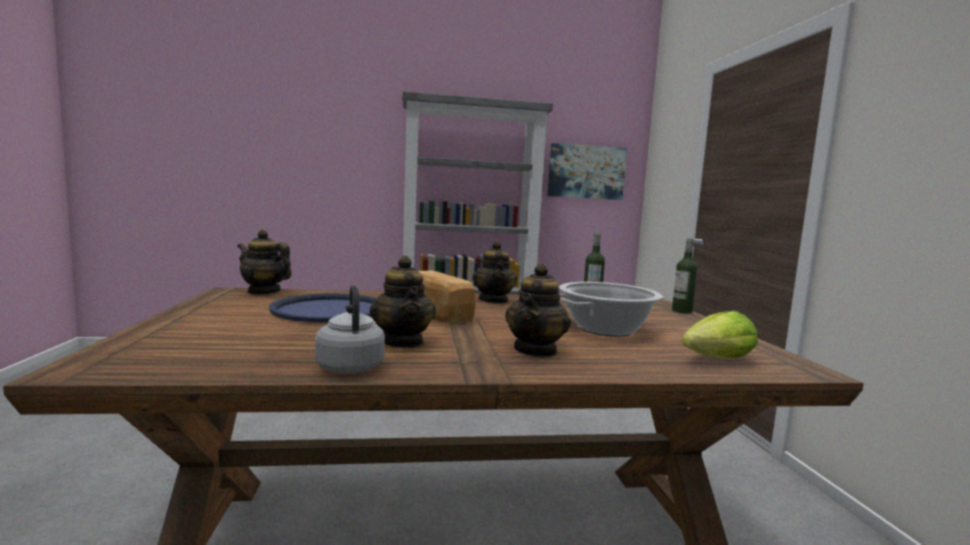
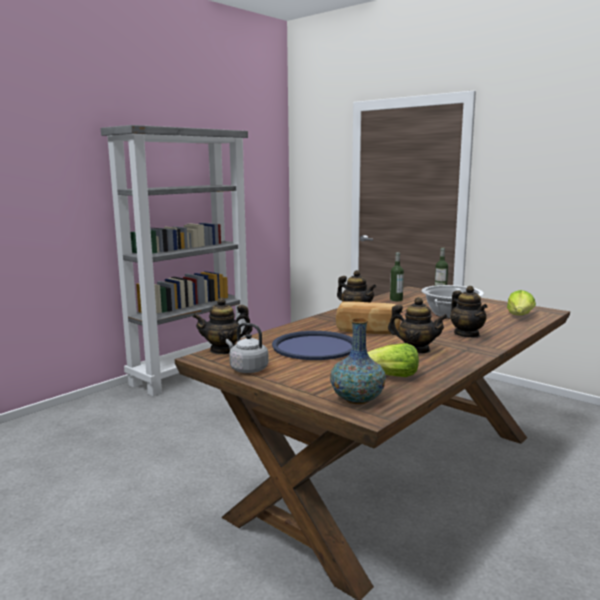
camera: 40 degrees left, 5 degrees up
grey kettle [315,285,385,373] -> grey kettle moved to [226,323,269,373]
picture [548,143,627,200] -> none
none -> vase [330,318,386,404]
none -> lettuce [367,343,419,377]

